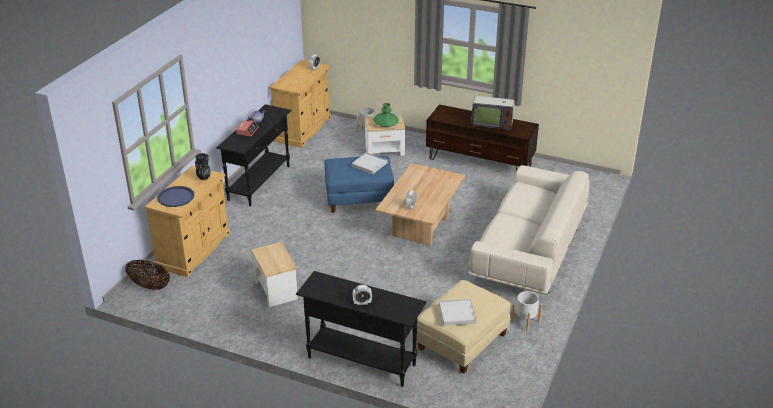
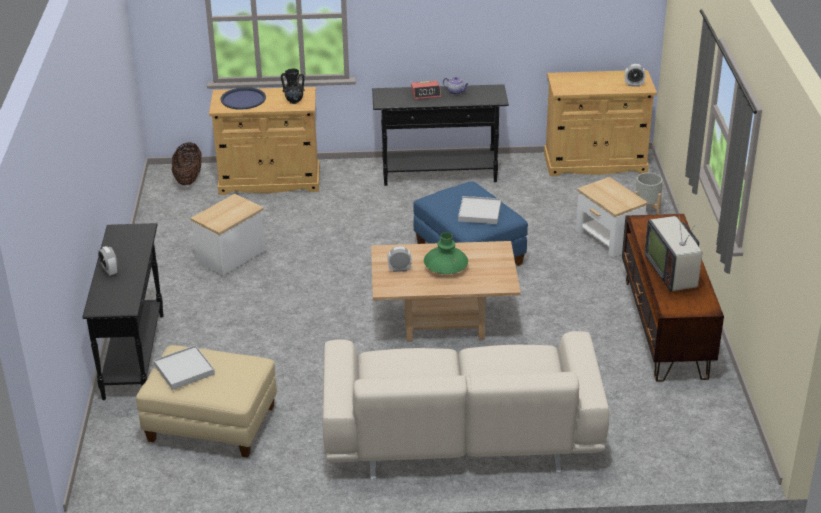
camera: 65 degrees right, 0 degrees up
green vase [373,103,399,127] -> green vase moved to [424,232,468,274]
white planter [511,291,542,331] -> none

